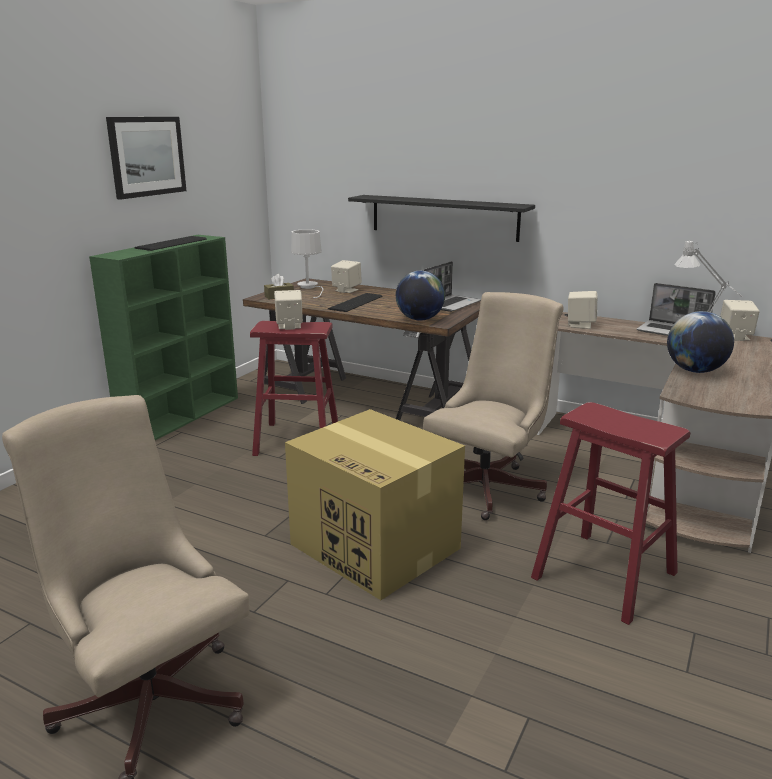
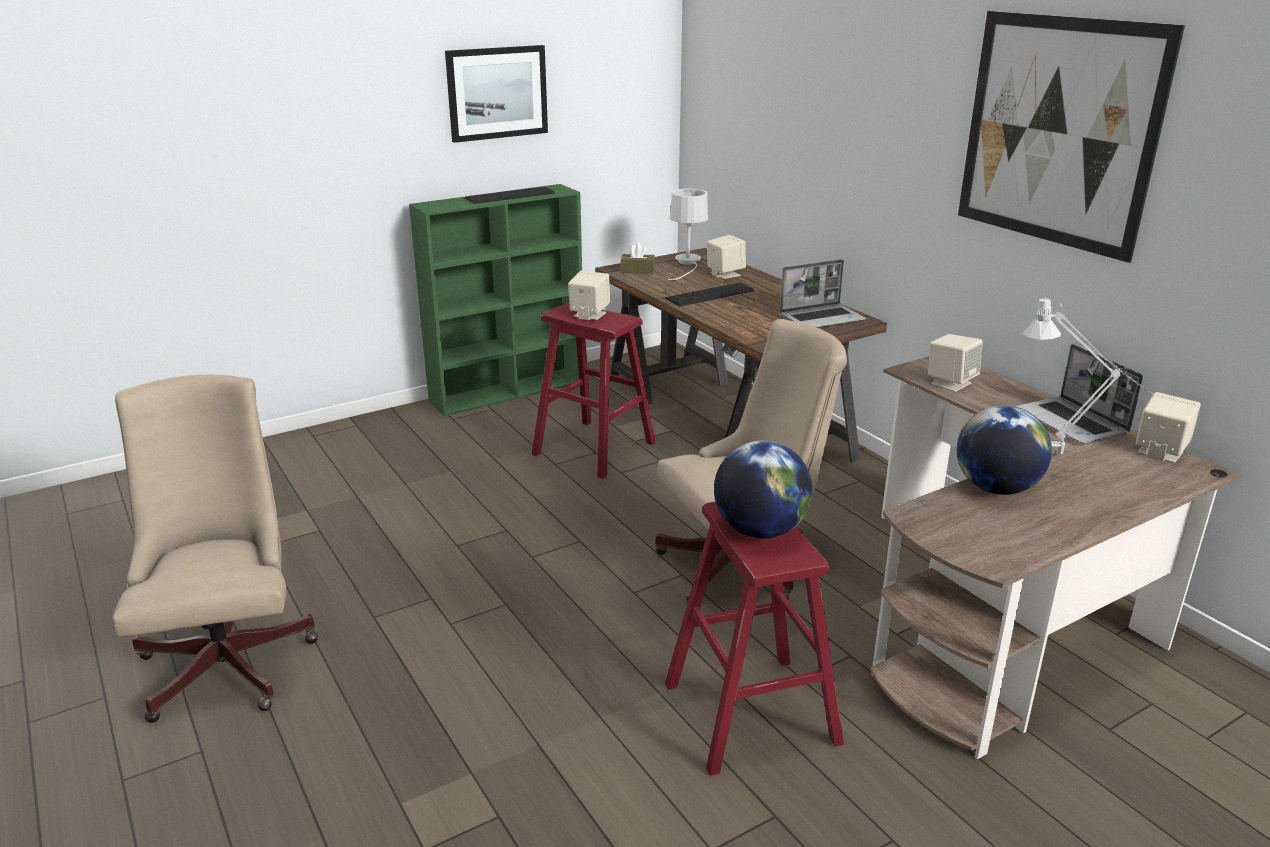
camera: 30 degrees right, 5 degrees up
cardboard box [285,409,465,600] -> none
black shelf [348,195,535,242] -> none
globe [396,271,445,321] -> globe moved to [714,441,812,538]
none -> picture [958,11,1185,263]

